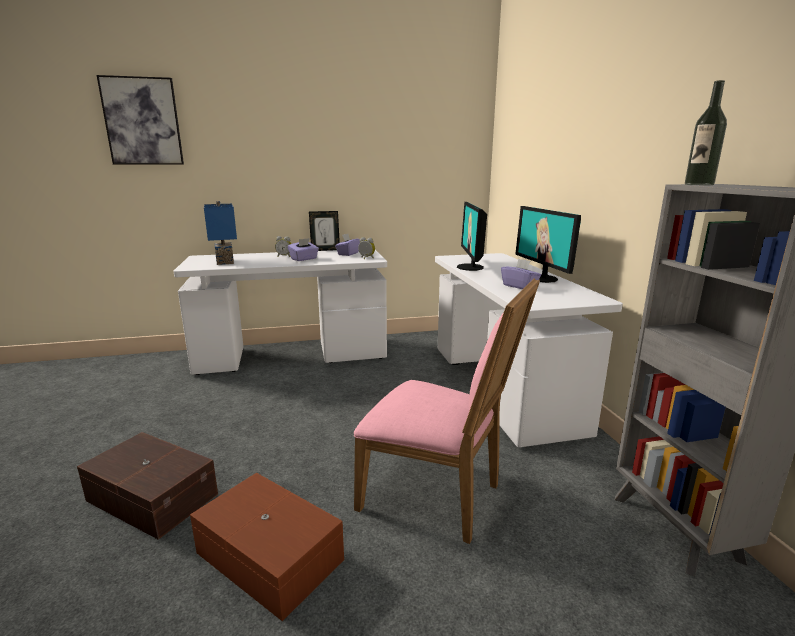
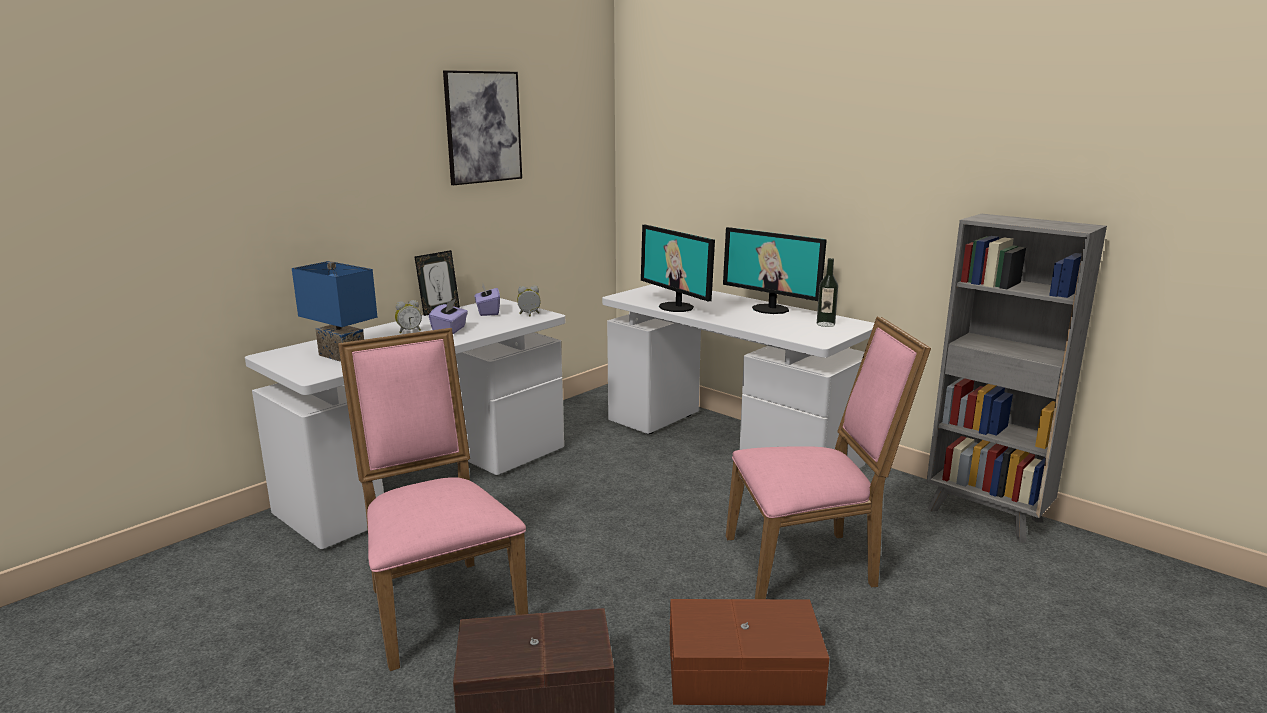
camera: 35 degrees left, 0 degrees up
picture [97,75,184,164] -> picture moved to [443,70,522,185]
purple tissue box [501,259,541,290] -> none
bottle [685,80,727,185] -> bottle moved to [817,258,838,327]
none -> pink chair [338,328,528,671]

